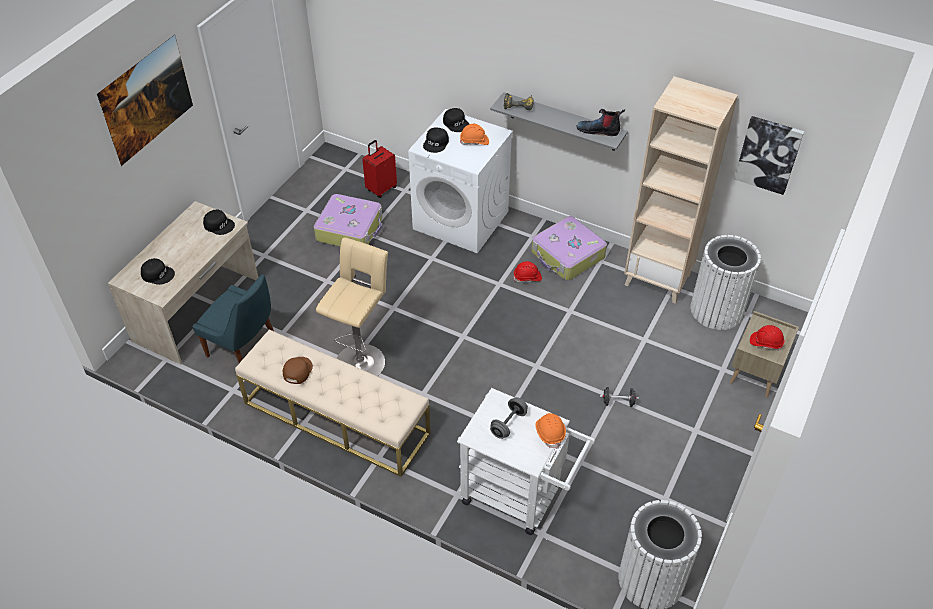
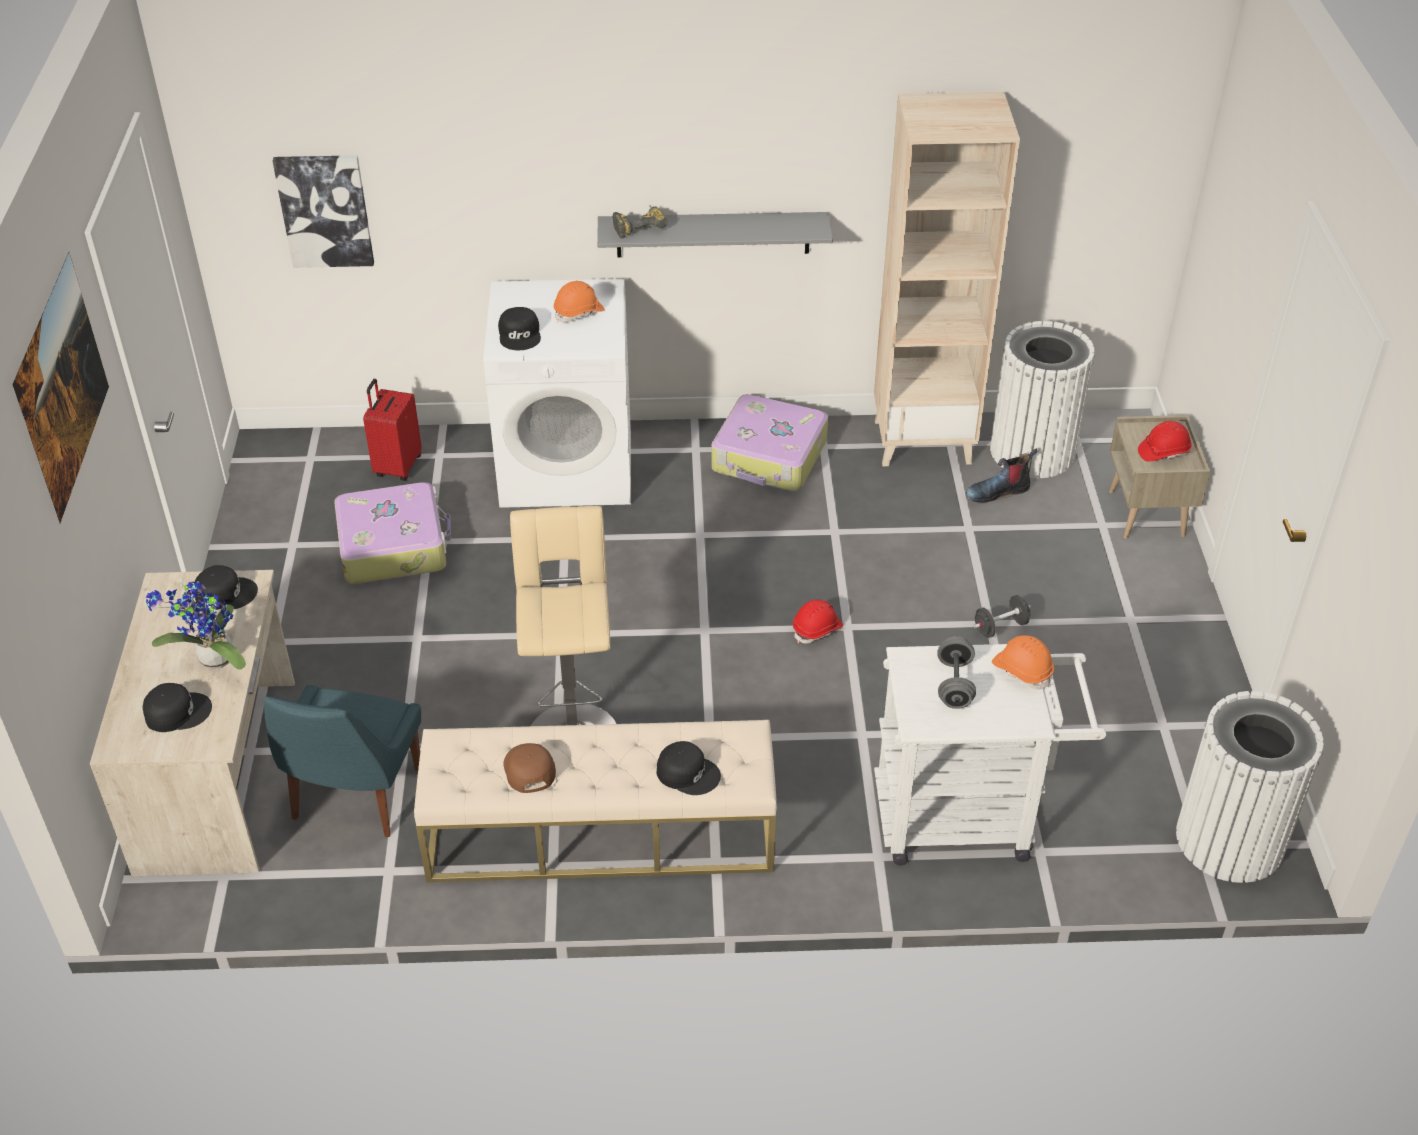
camera: 30 degrees left, 5 degrees down
blue chair [192,274,274,363] -> blue chair turned 105 degrees clockwise [264,685,421,837]
black cap [443,108,469,132] -> black cap moved to [657,741,721,795]
red hard hat [513,261,542,282] -> red hard hat moved to [793,600,843,644]
boot [577,109,625,136] -> boot moved to [966,449,1037,503]
picture [734,116,804,195] -> picture moved to [273,155,374,268]
none -> potted plant [146,579,246,670]

